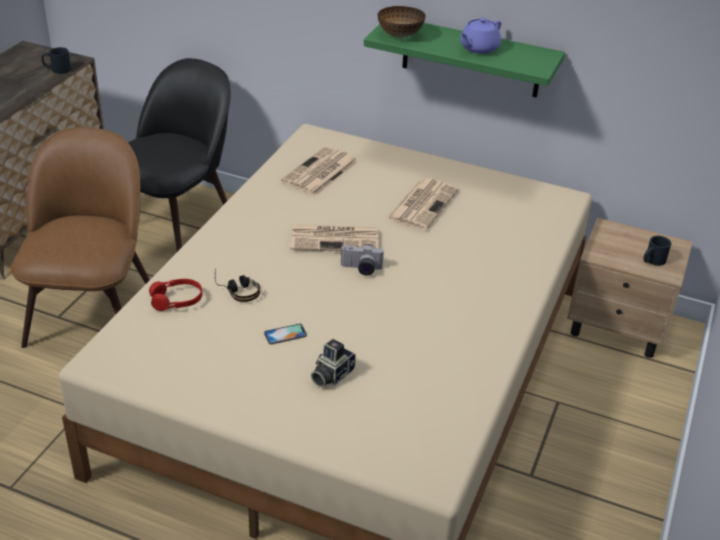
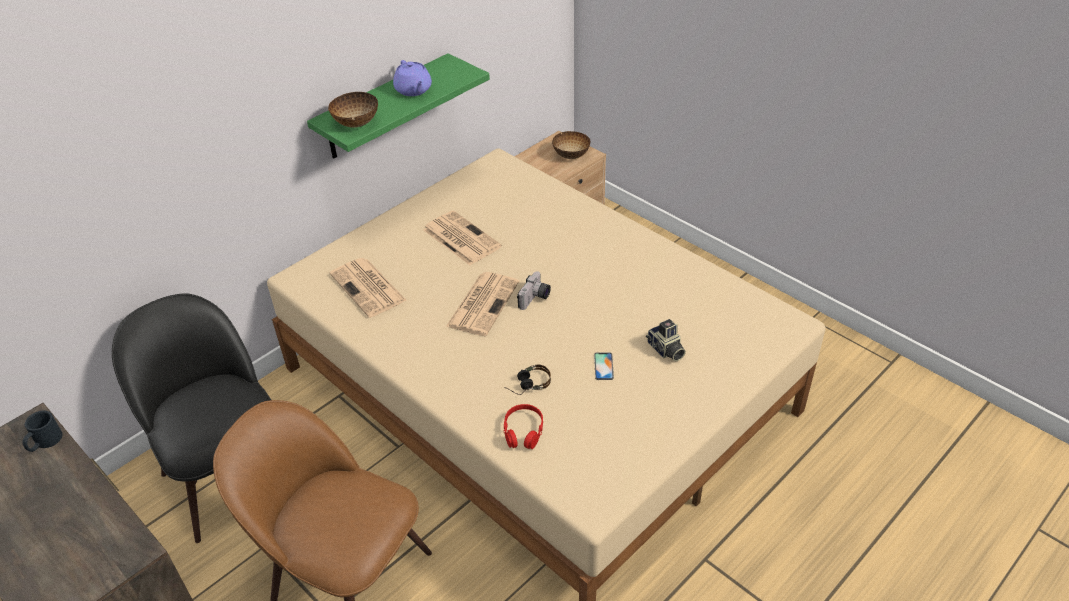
camera: 65 degrees left, 5 degrees up
black mug [643,236,671,266] -> bowl [552,131,591,159]

